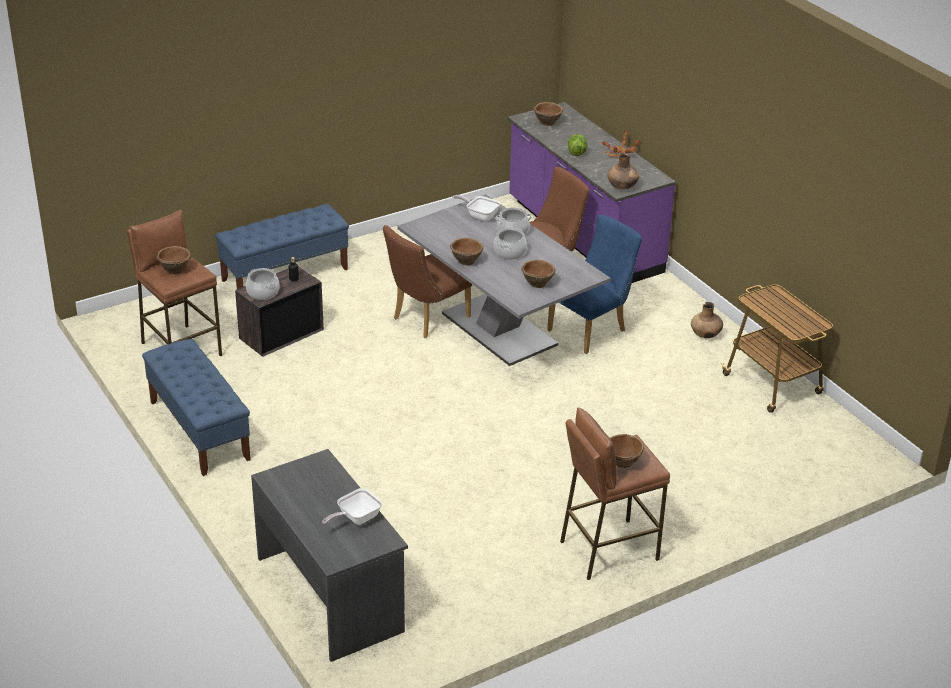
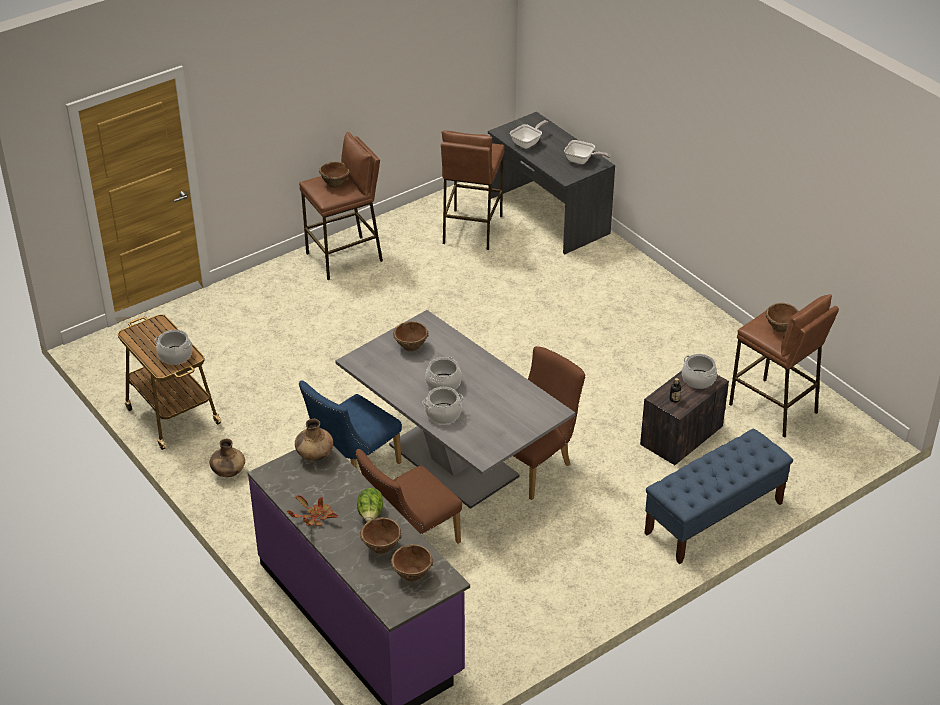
camera: 175 degrees right, 5 degrees up
blue bench [142,339,251,476] -> none
brown bowl [450,238,484,265] -> brown bowl moved to [360,517,402,554]
frying pan [453,195,501,221] -> frying pan moved to [564,140,611,164]
none -> cooking pot [154,330,193,365]
none -> brown stool [441,130,504,250]

